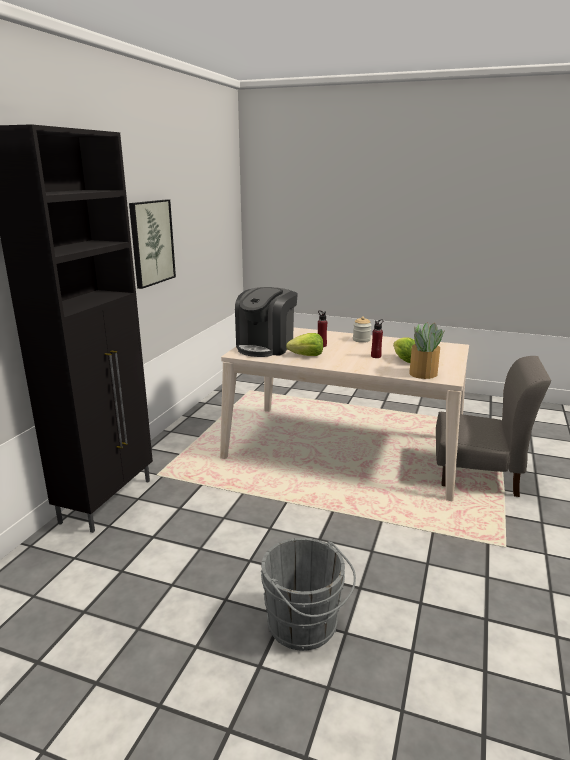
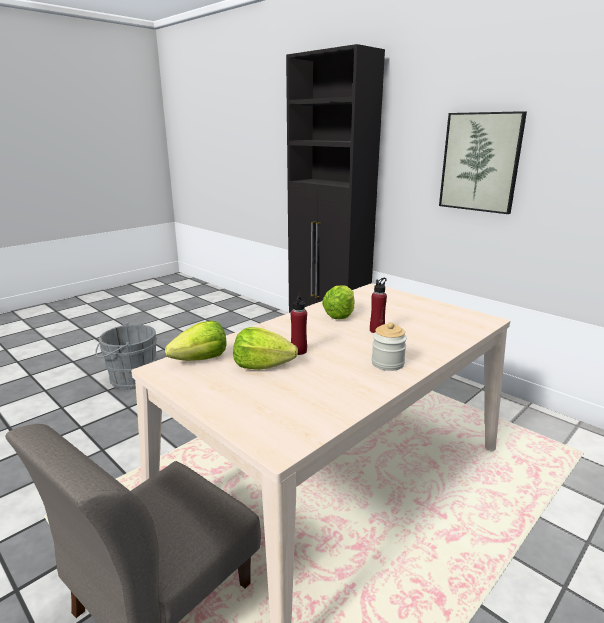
camera: 115 degrees right, 0 degrees up
coffee machine [235,287,298,357] -> none
potted plant [409,322,445,379] -> lettuce [165,321,227,361]

